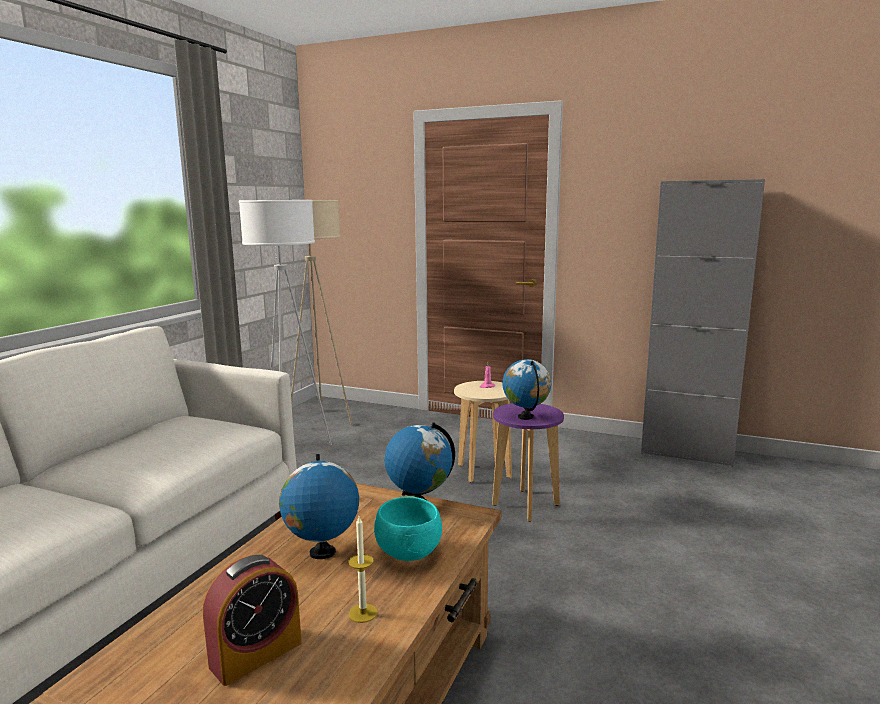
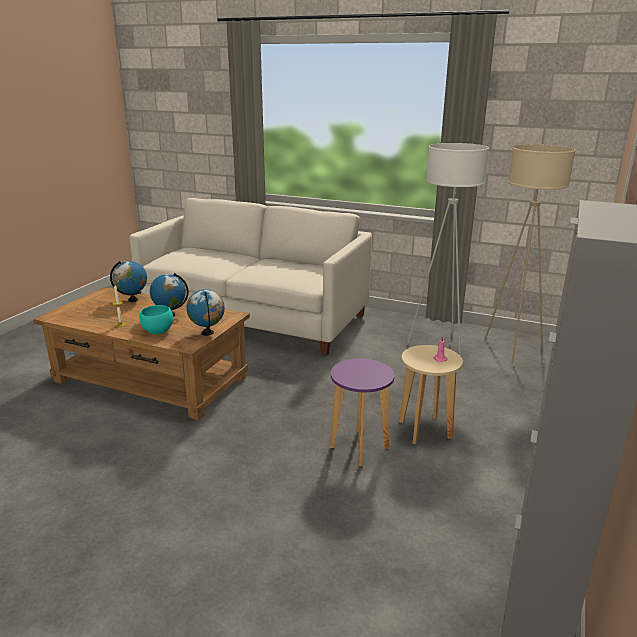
camera: 90 degrees right, 10 degrees up
alarm clock [203,555,302,686] -> none
globe [502,359,551,420] -> globe moved to [110,261,147,302]

